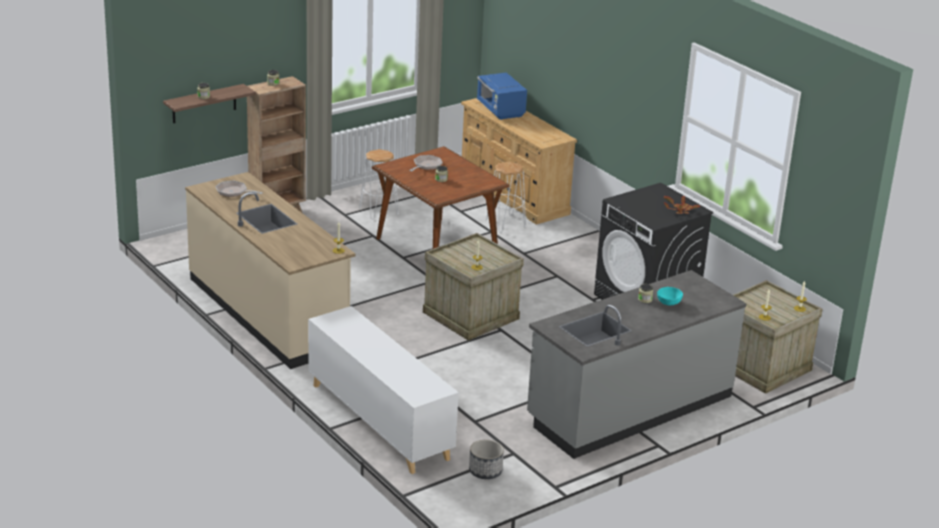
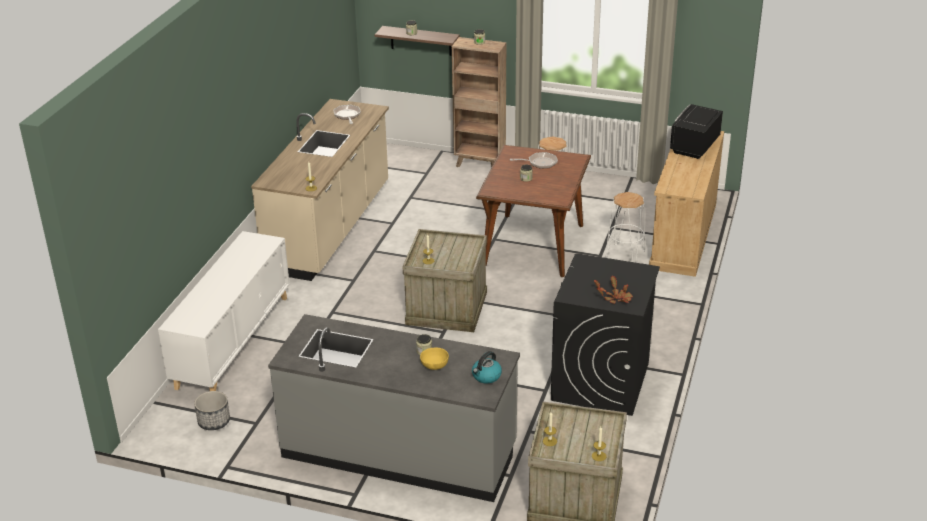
camera: 55 degrees right, 5 degrees up
blue microwave [477,72,527,120] -> black microwave [670,104,723,159]
turquoise bowl [657,287,683,305] -> yellow bowl [420,348,449,370]
none -> kettle [472,351,502,384]

